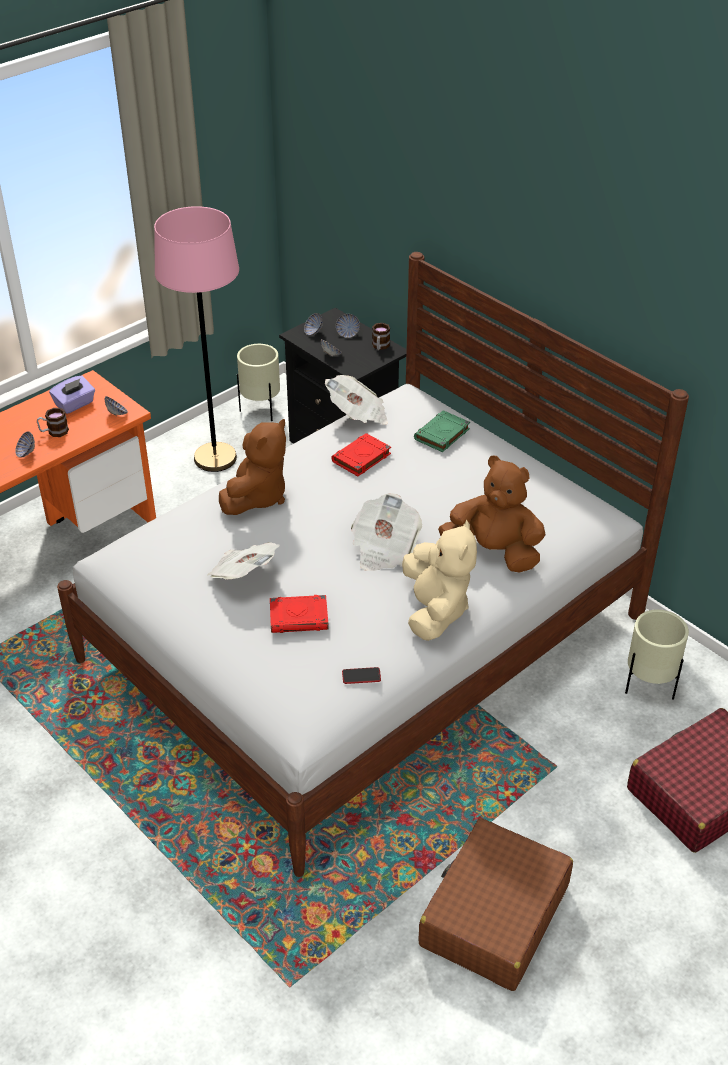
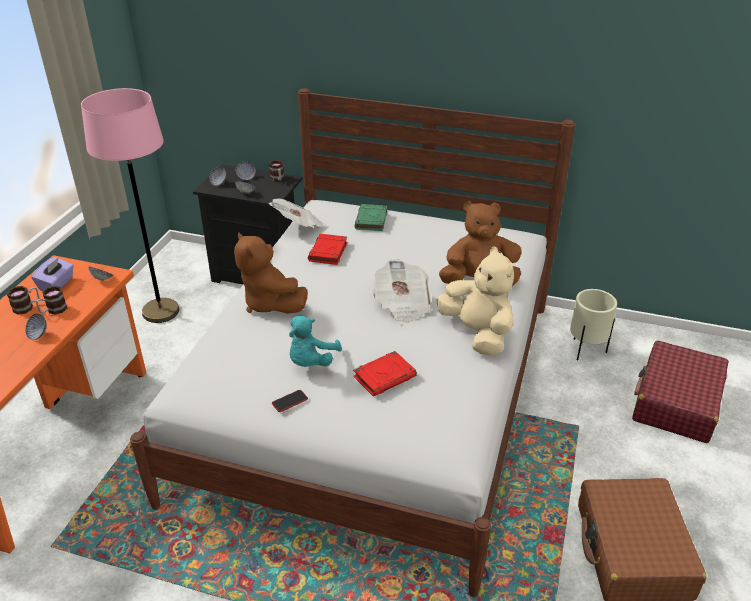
camera: 30 degrees left, 5 degrees down
newspaper [207,542,280,579] -> turquoise plush toy [289,315,342,367]
brown plush toy [219,419,286,515] -> brown plush toy turned 150 degrees clockwise [234,232,308,314]
beige planter [237,344,280,421] -> none
phone [342,667,381,684] -> phone moved to [272,390,308,412]
none -> mug [7,286,39,315]

